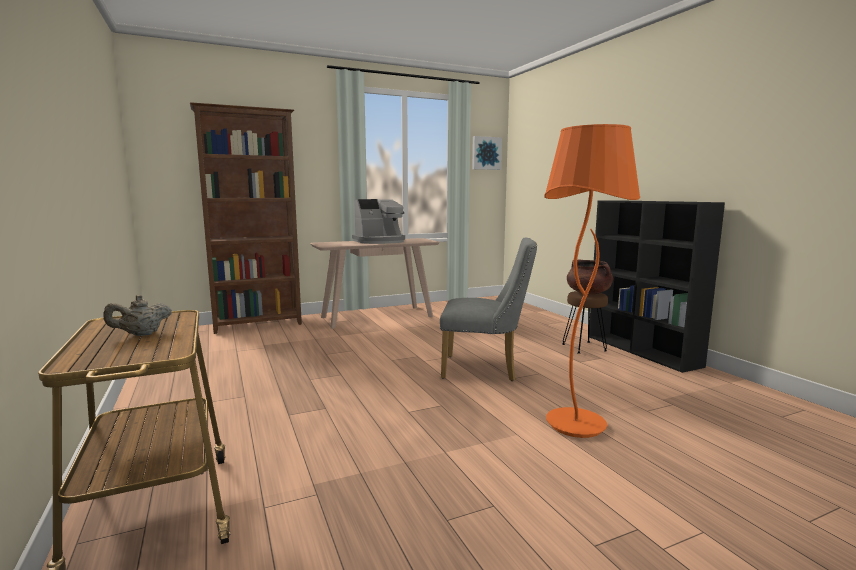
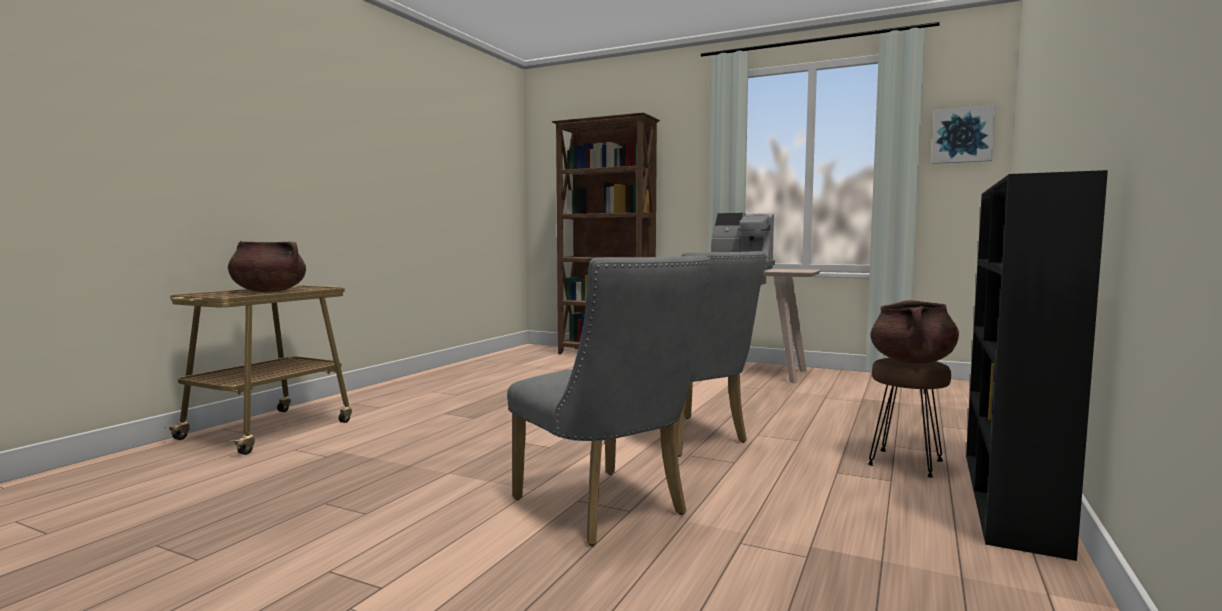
camera: 50 degrees right, 5 degrees down
beige teapot [104,295,172,336] -> brown cooking pot [228,241,306,292]
orange floor lamp [544,124,640,438] -> grey chair [507,255,711,546]

